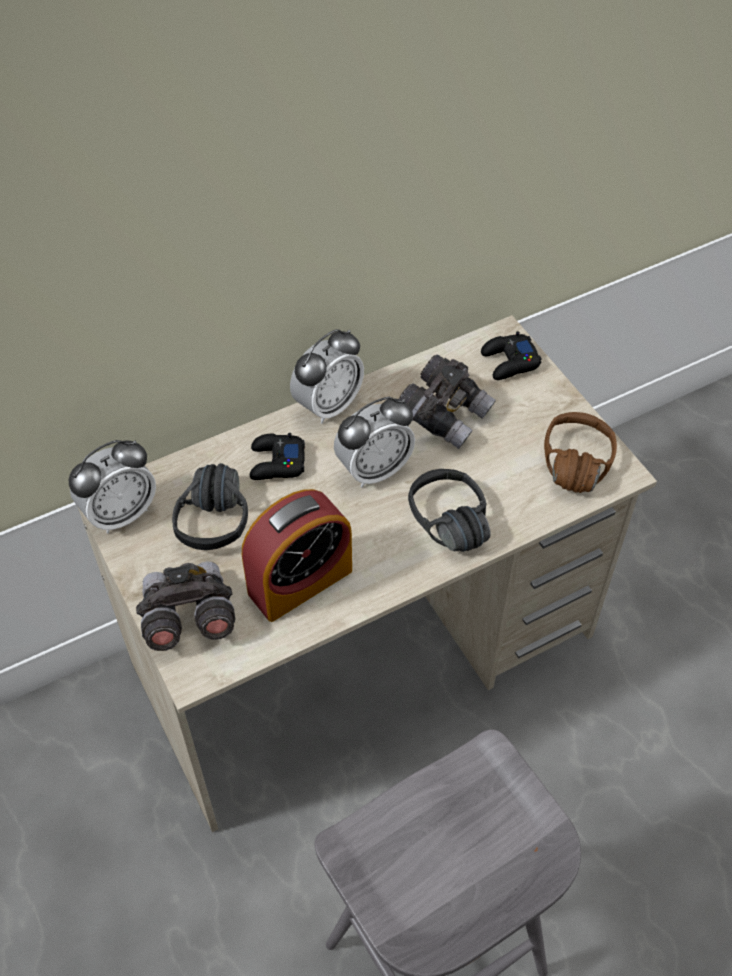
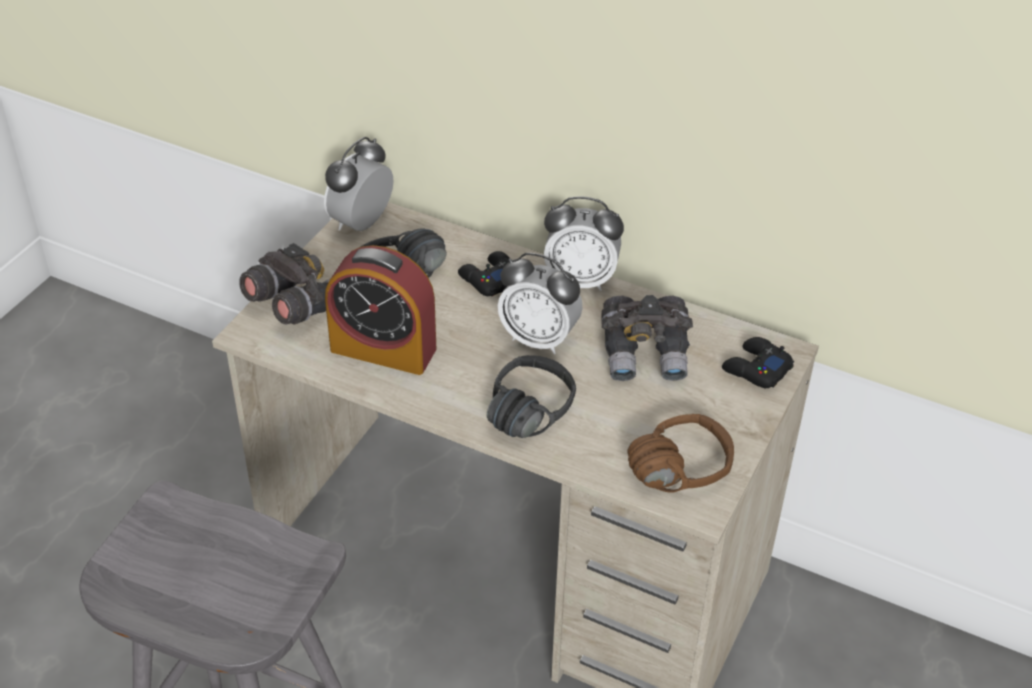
camera: 55 degrees right, 10 degrees down
alarm clock [69,440,156,534] -> alarm clock turned 105 degrees clockwise [324,137,394,231]

